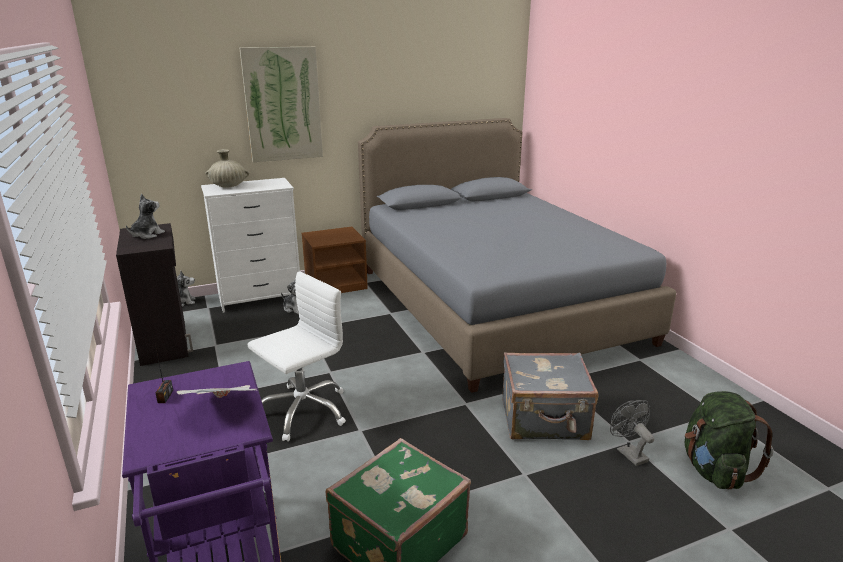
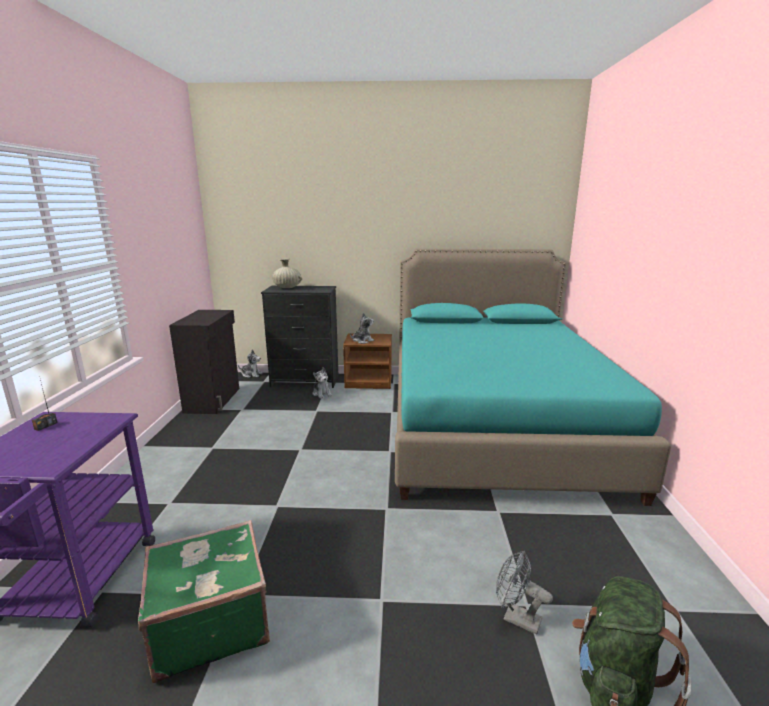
camera: 25 degrees right, 5 degrees down
plush toy [126,194,165,239] -> plush toy moved to [350,313,374,344]
newspaper [176,385,259,398] -> none
white dresser [201,178,300,313] -> black dresser [261,286,338,388]
picture [239,47,323,162] -> none
white office chair [248,271,346,442] -> none
grey bed [358,118,676,393] -> turquoise bed [395,249,671,506]
grey suitcase [502,352,598,440] -> none
grey fan [610,400,654,466] -> grey fan turned 60 degrees counterclockwise [496,551,553,634]

